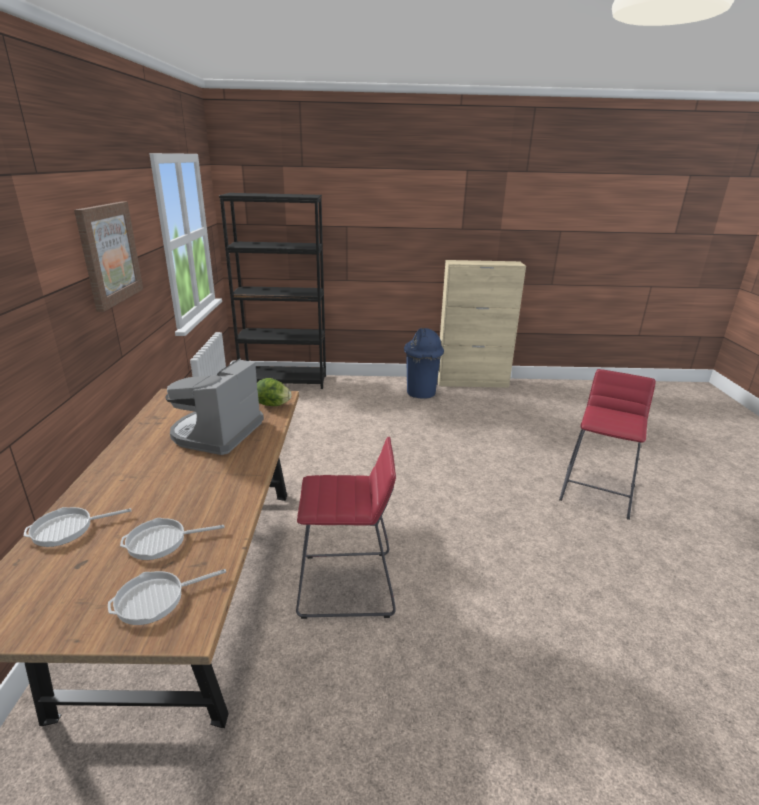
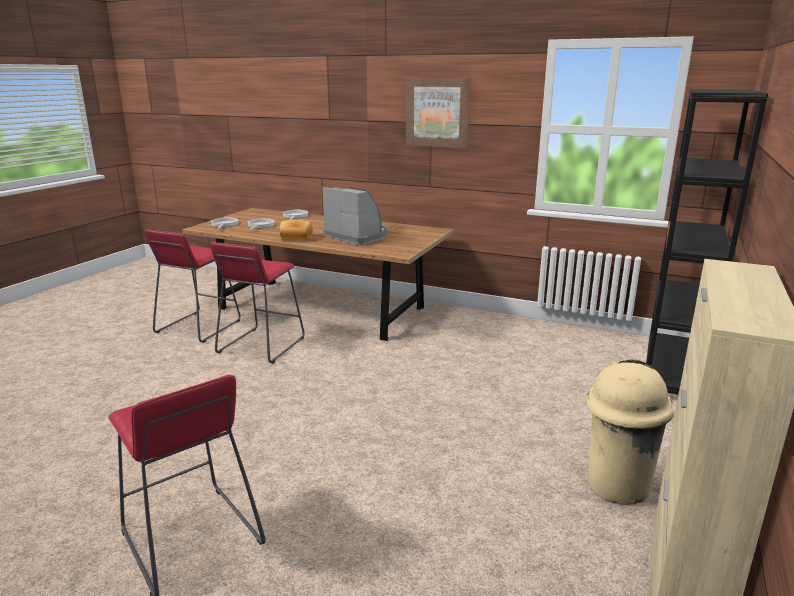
camera: 115 degrees right, 5 degrees down
lettuce [257,378,291,406] -> none
blue trash can [404,328,444,399] -> beige trash can [586,359,674,505]
none -> red stool [144,229,241,343]
none -> bread [280,219,313,240]

